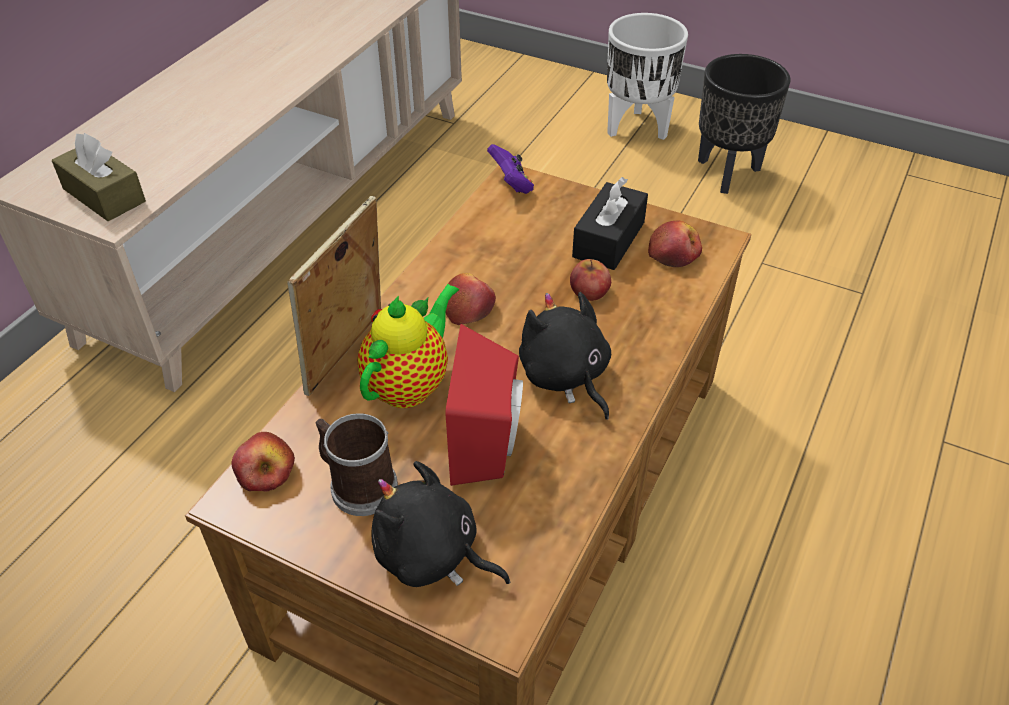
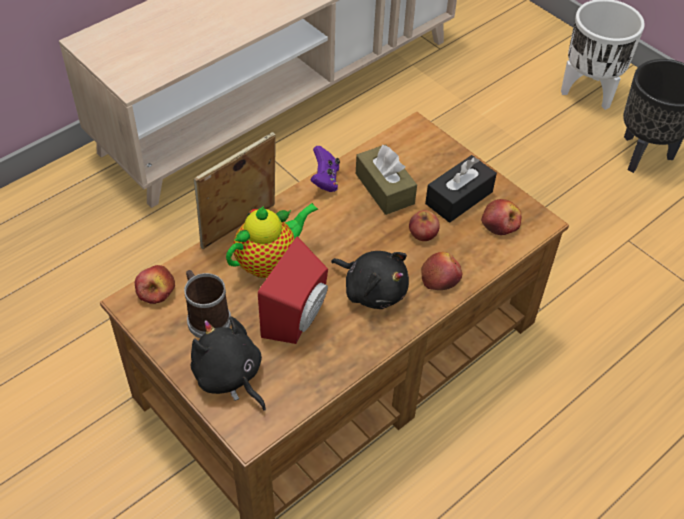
camera: 20 degrees right, 5 degrees up
brown tissue box [51,133,146,221] -> brown tissue box moved to [356,144,417,215]
apple [446,273,496,325] -> apple moved to [421,252,462,290]
purple game controller [487,144,534,194] -> purple game controller moved to [310,146,340,192]
black plush toy [519,292,611,420] -> black plush toy turned 135 degrees clockwise [331,251,409,309]

